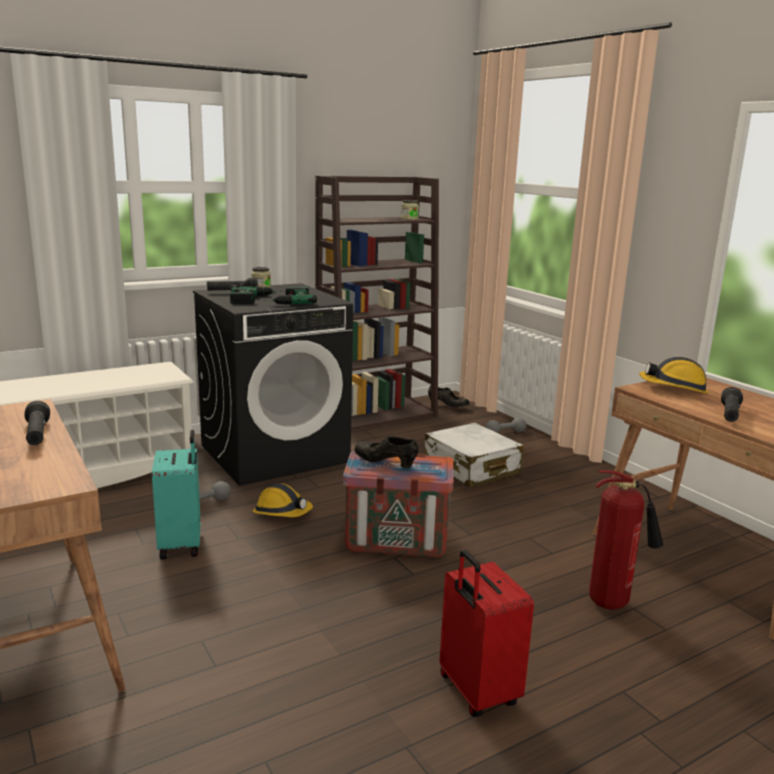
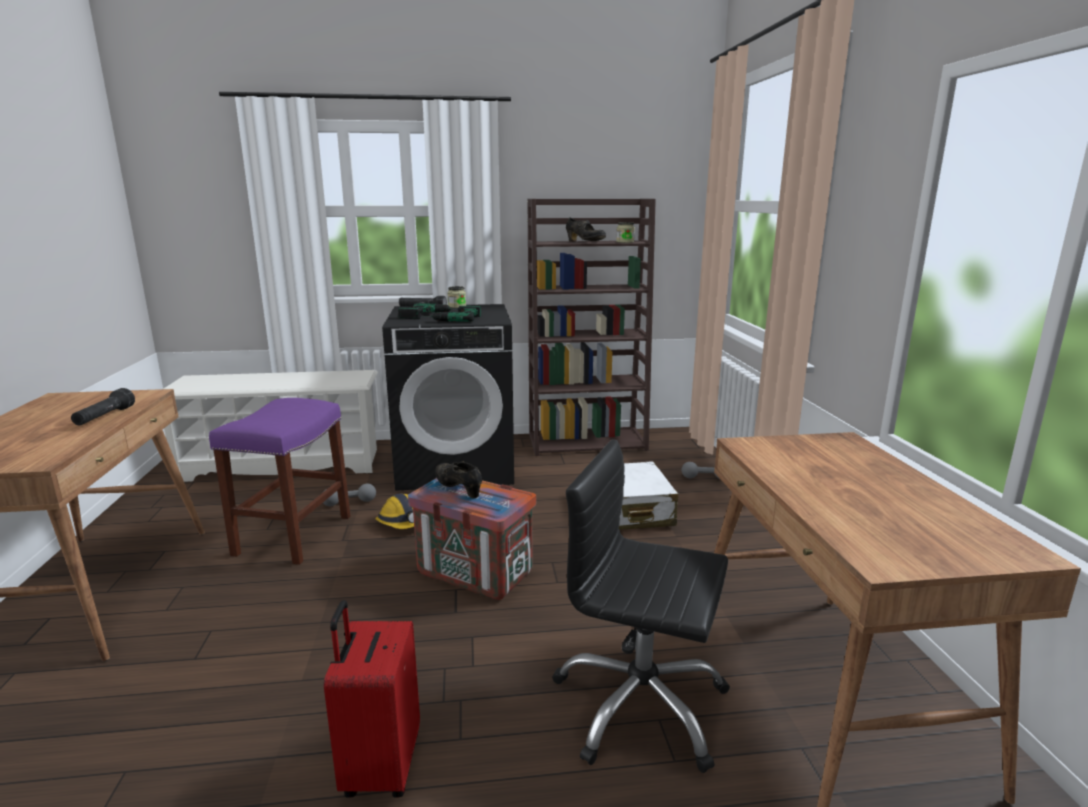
camera: 25 degrees right, 0 degrees up
turquoise suitcase [152,430,201,559] -> purple stool [209,398,351,565]
black shoe [428,385,470,407] -> black shoe moved to [566,217,606,242]
fire extinguisher [589,470,664,610] -> black office chair [552,439,730,773]
hard hat [639,357,708,394] -> none
black flashlight [721,387,743,422] -> none

